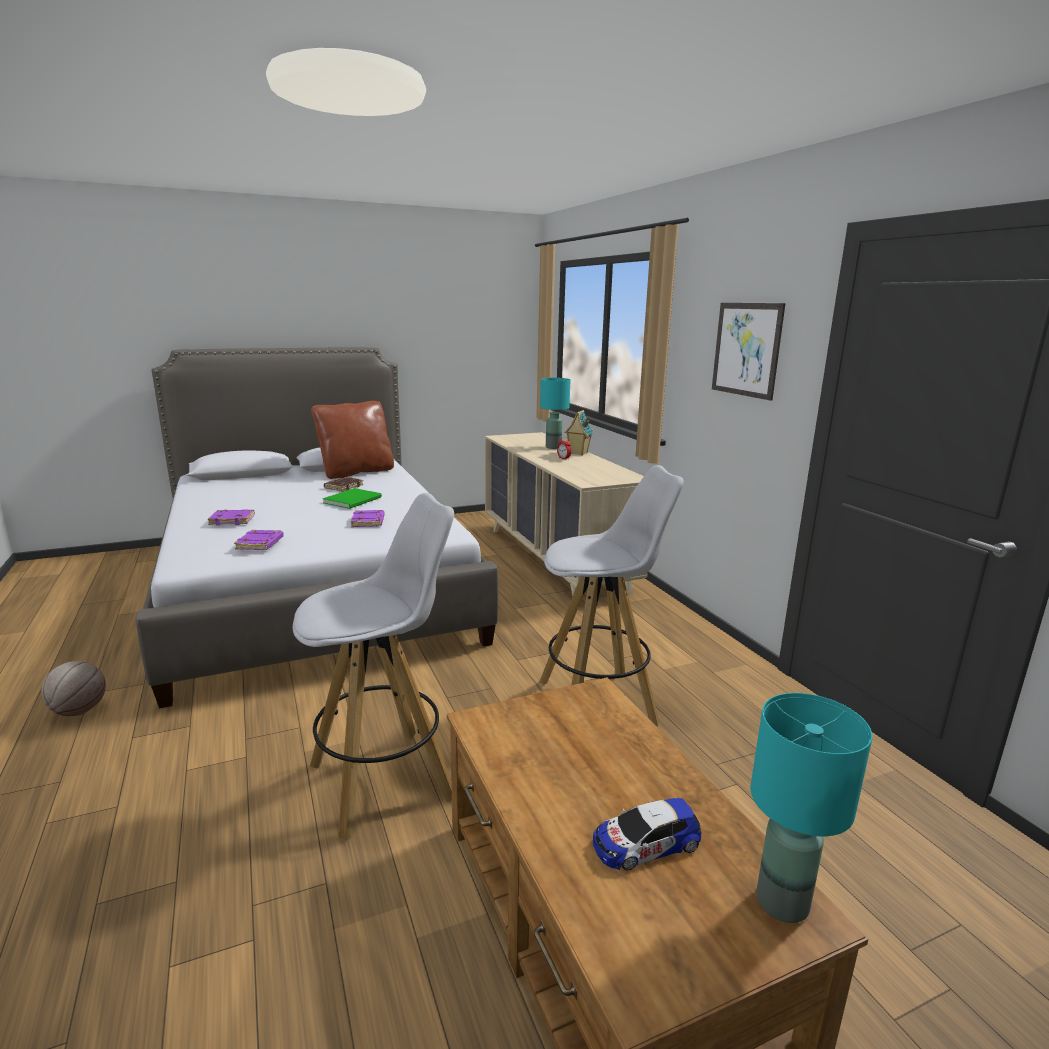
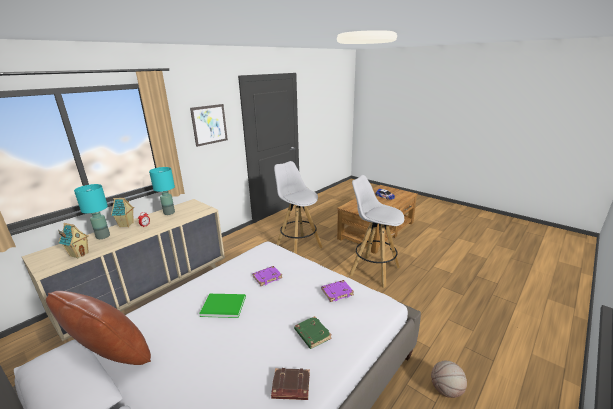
camera: 115 degrees left, 5 degrees up
purple book [208,510,255,525] -> green book [294,316,332,349]
brown book [324,477,363,492] -> brown book moved to [271,368,310,400]
turquoise table lamp [751,693,872,923] -> turquoise table lamp moved to [149,167,175,215]
none -> toy house [58,223,89,259]

